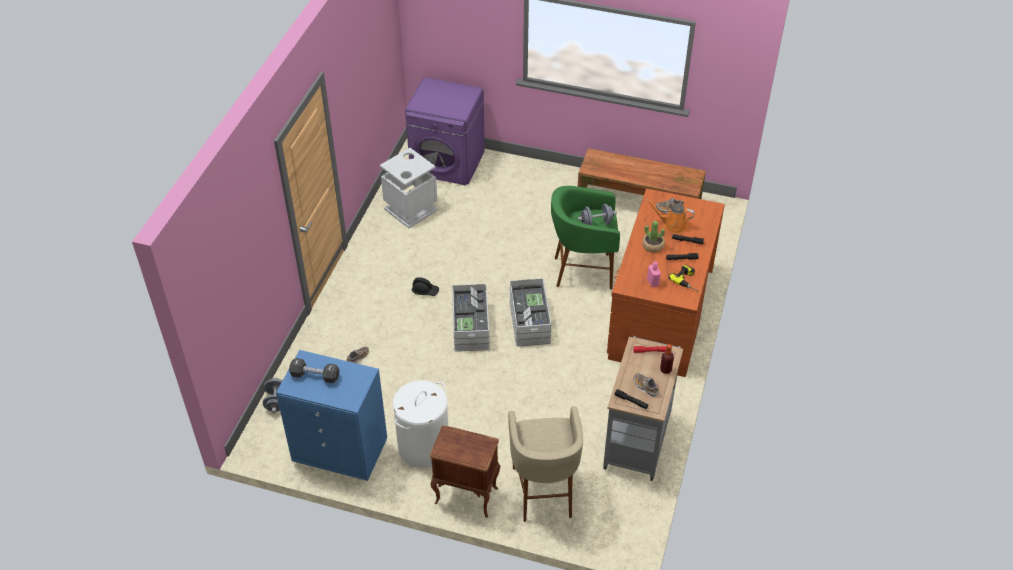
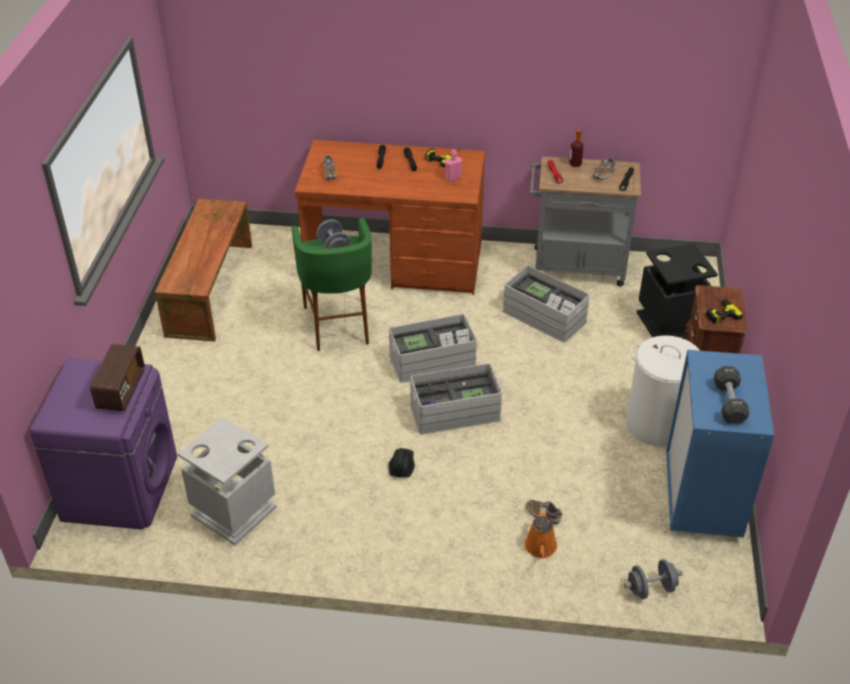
camera: 100 degrees left, 5 degrees down
beige stool [508,406,583,522] -> black trash can [637,243,718,339]
potted plant [642,221,665,252] -> none
orange watering can [646,198,695,234] -> orange watering can moved to [525,507,557,558]
none -> radio [90,344,145,411]
none -> grey storage box [503,266,590,342]
none -> power drill [706,292,743,324]

